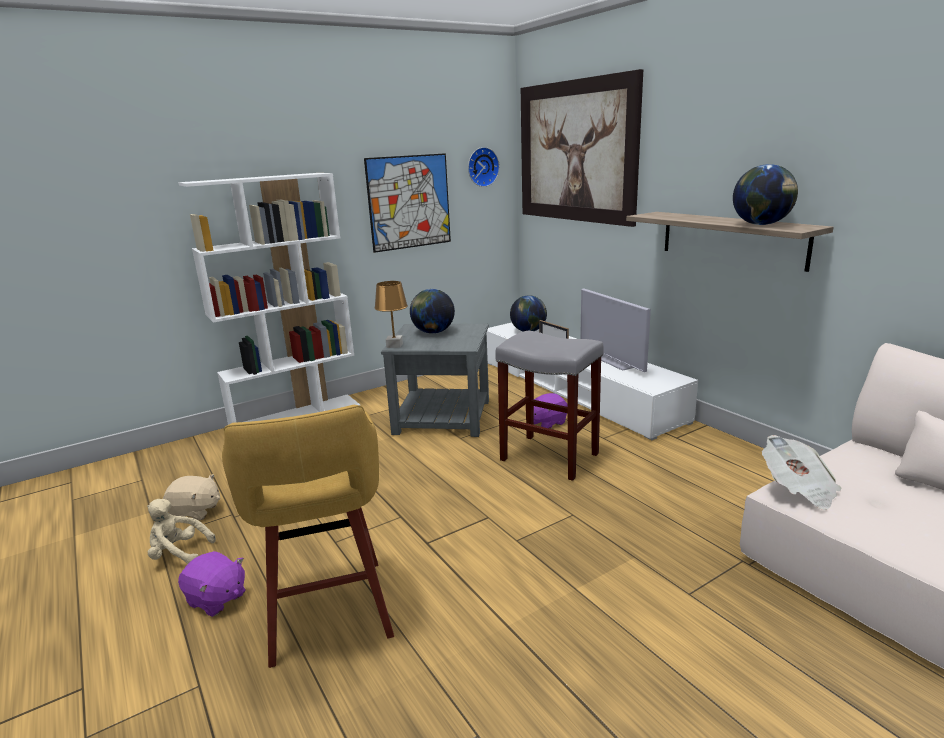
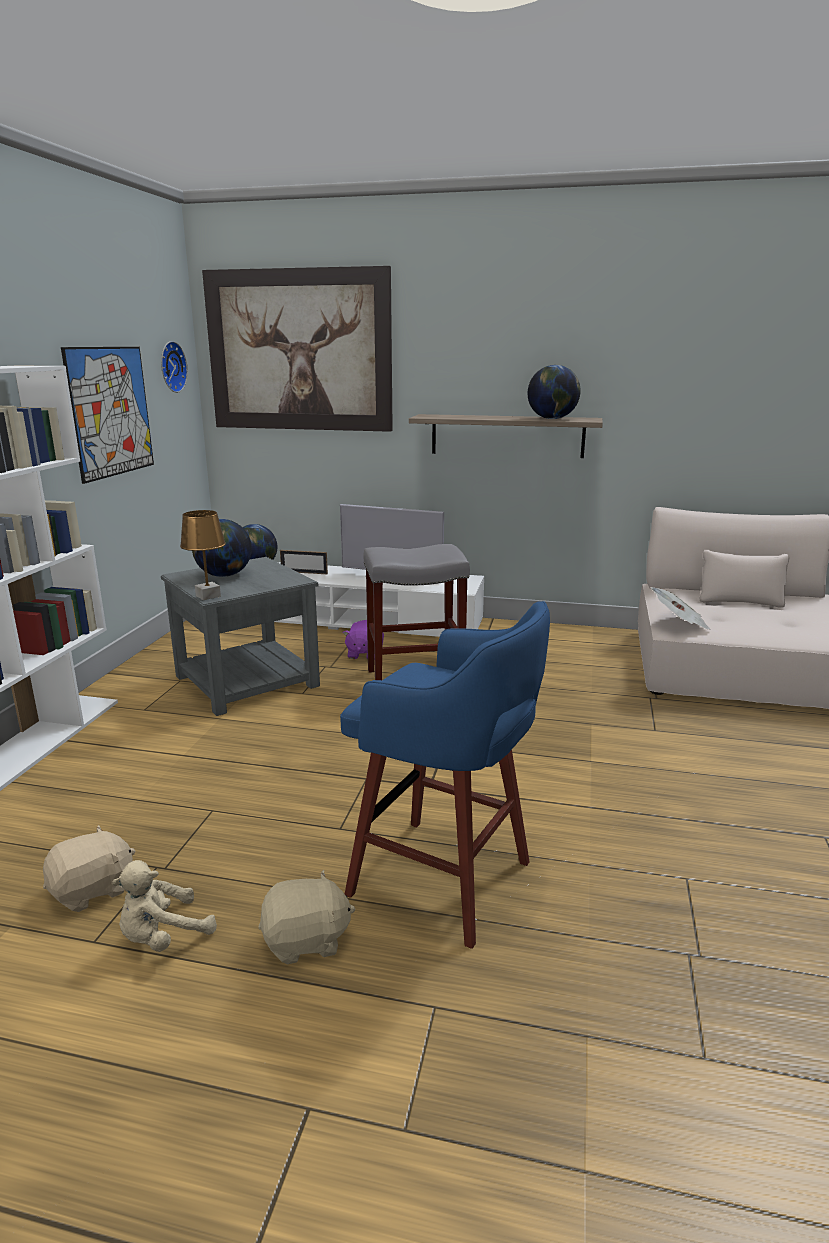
camera: 45 degrees left, 0 degrees up
purple plush toy [178,551,246,617] -> beige plush toy [258,870,356,964]
yellow stool [222,405,394,668] -> blue stool [340,601,550,949]

